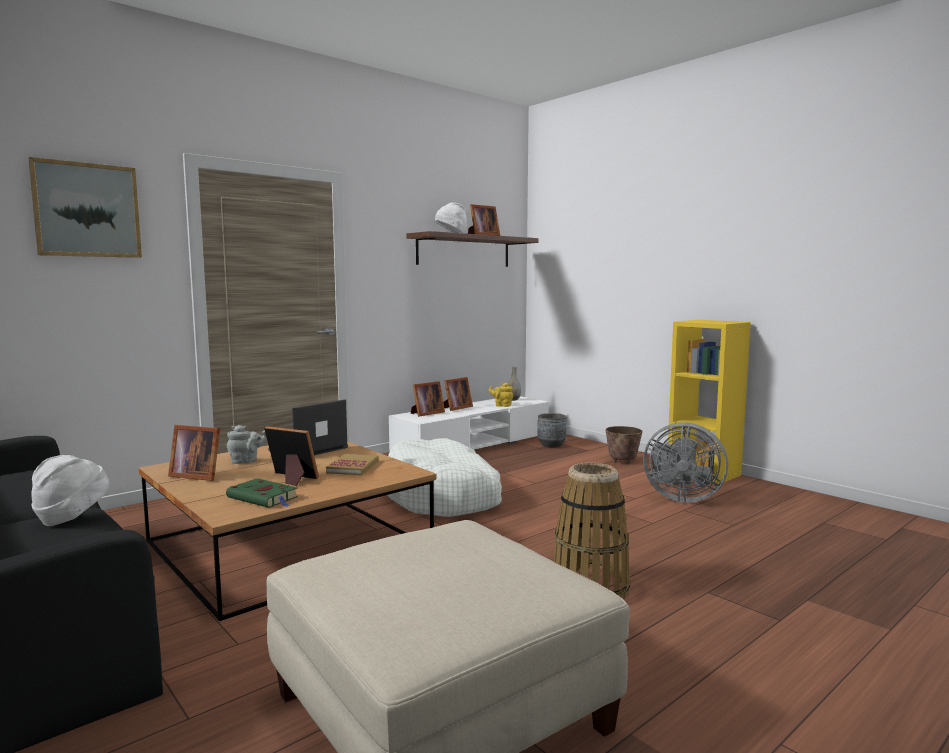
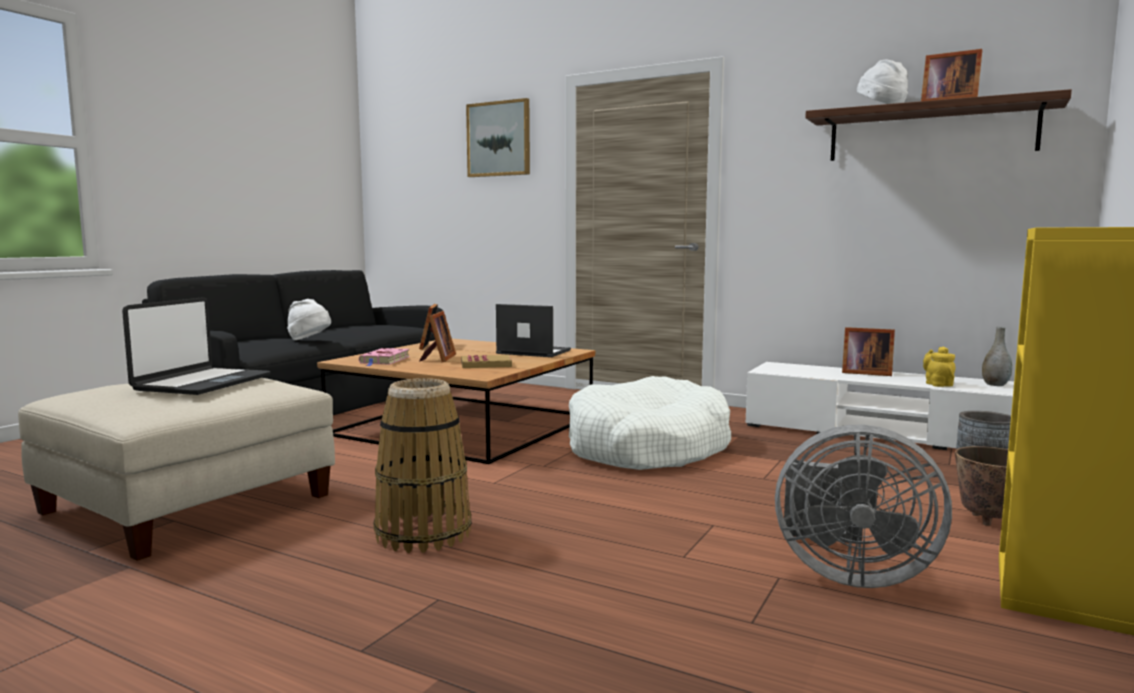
camera: 70 degrees right, 0 degrees up
green book [226,478,298,508] -> pink book [359,348,410,366]
grey teapot [227,425,267,464] -> none
picture frame [411,381,445,417] -> none
grey fan [643,423,728,503] -> grey fan turned 75 degrees counterclockwise [775,425,952,588]
none -> laptop [122,297,271,395]

